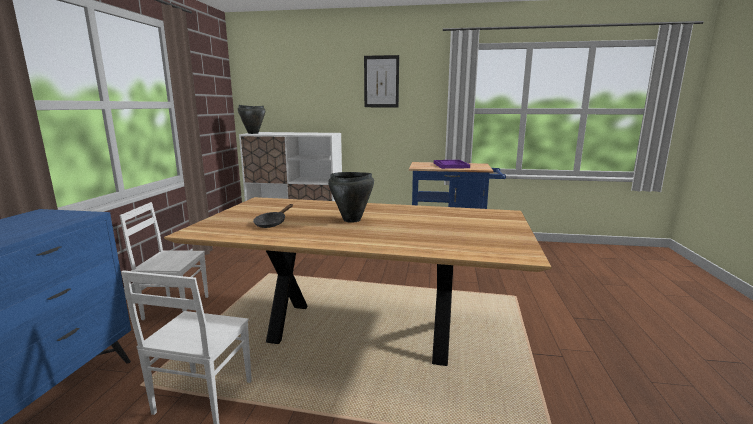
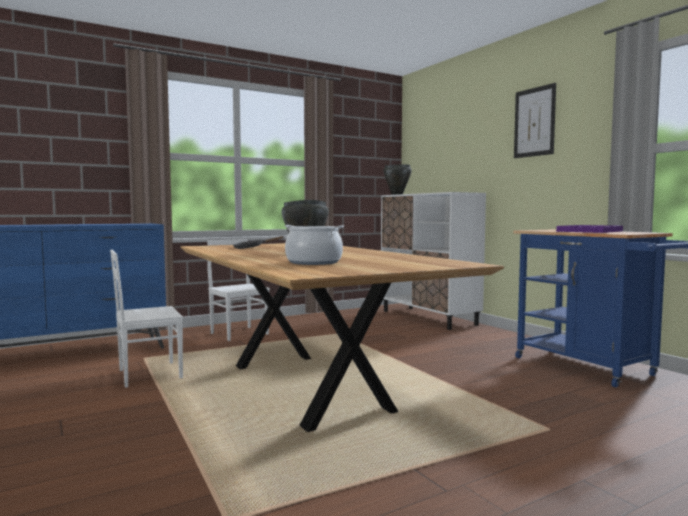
camera: 50 degrees right, 10 degrees down
none -> cooking pot [285,225,344,265]

